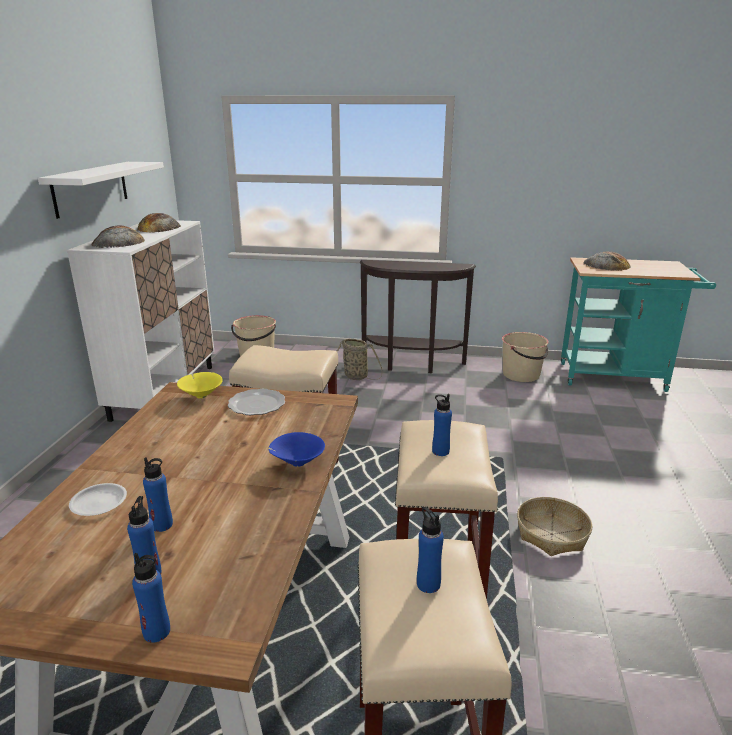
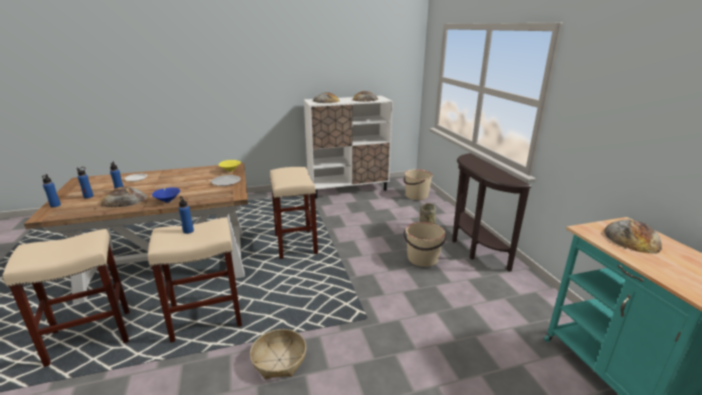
camera: 65 degrees right, 0 degrees up
white shelf [38,162,164,219] -> none
blue bottle [417,507,444,593] -> none
beige bucket [502,332,549,382] -> beige bucket moved to [404,222,446,267]
none -> bread [100,187,147,207]

